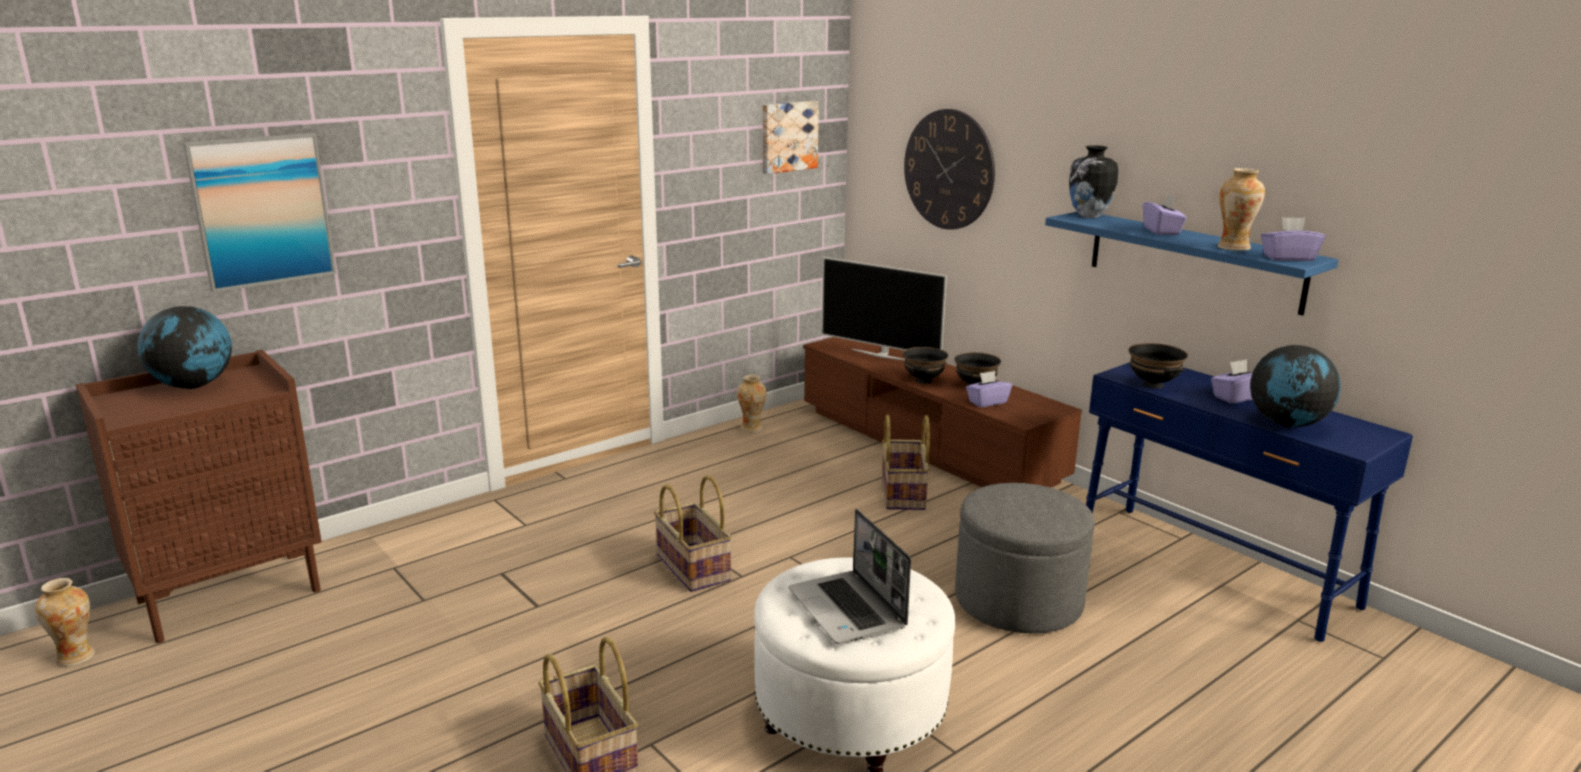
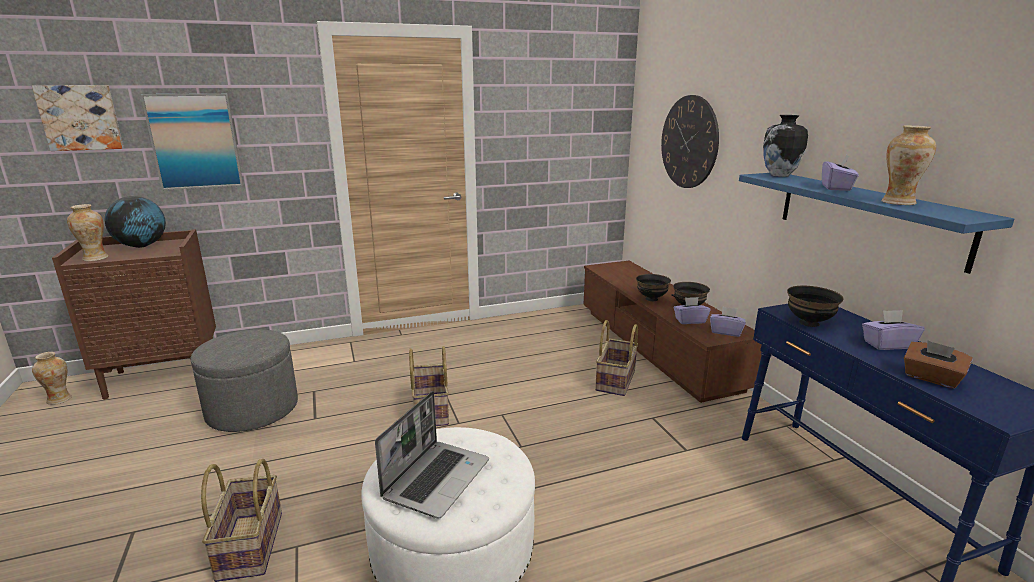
camera: 20 degrees right, 0 degrees up
vase [737,375,766,433] -> vase moved to [67,204,108,261]
picture [762,101,819,174] -> picture moved to [32,85,124,151]
laptop [788,509,911,644] -> laptop turned 150 degrees counterclockwise [375,391,489,518]
television [821,257,947,361] -> none
grey ottoman [955,483,1094,634] -> grey ottoman moved to [190,329,298,432]
globe [1250,345,1341,427] -> brown tissue box [904,341,973,389]
purple tissue box [1261,217,1325,261] -> purple tissue box moved to [710,306,746,337]

